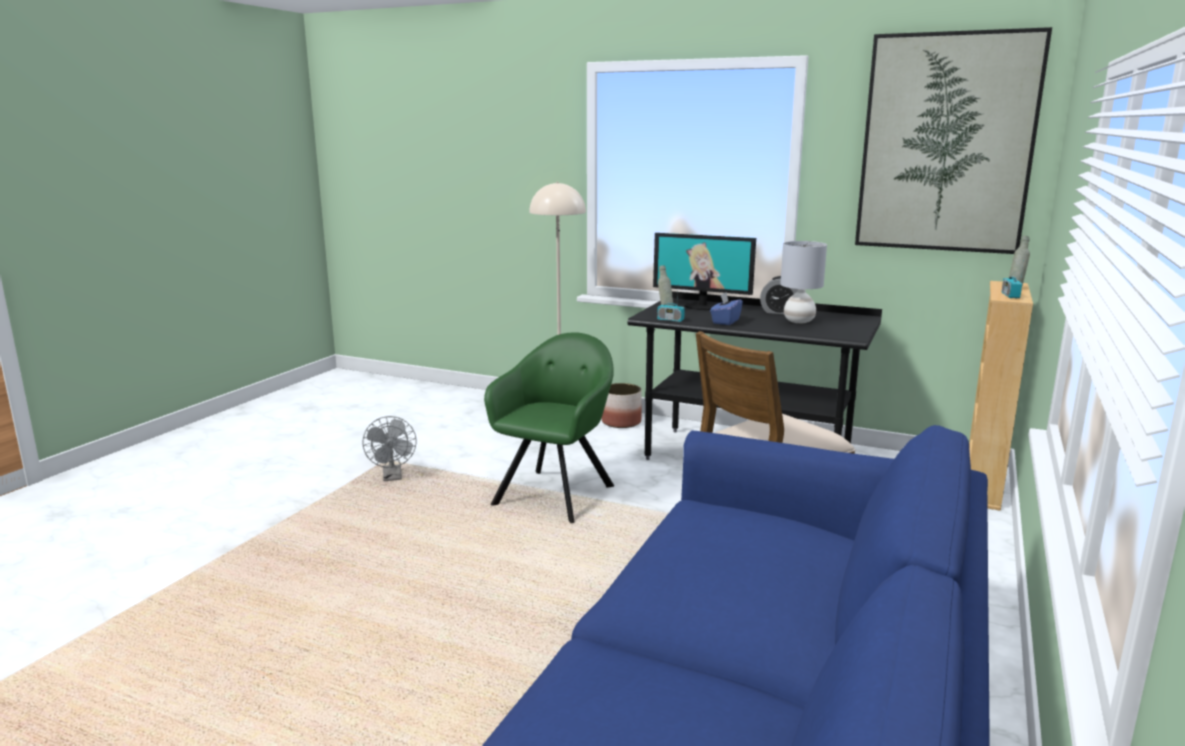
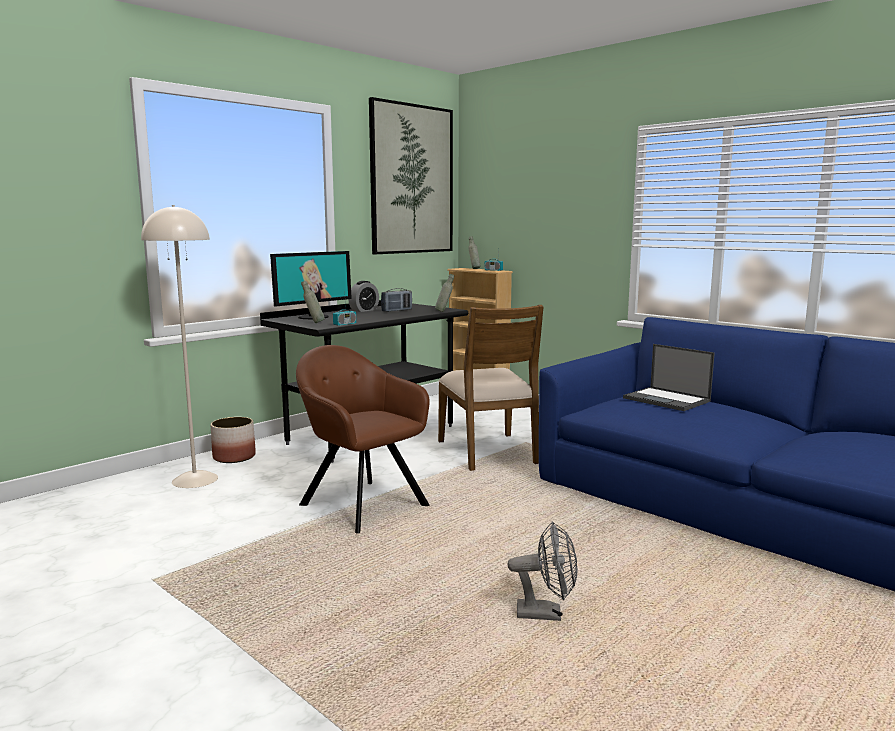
camera: 70 degrees left, 5 degrees down
grey fan [362,416,417,481] -> grey fan moved to [508,521,577,621]
green armchair [484,332,614,523] -> brown armchair [296,345,430,534]
blue tissue box [710,292,743,325] -> none
grey table lamp [780,241,827,323] -> radio [381,288,412,312]
none -> grey bottle [435,274,454,312]
none -> laptop [623,344,715,411]

